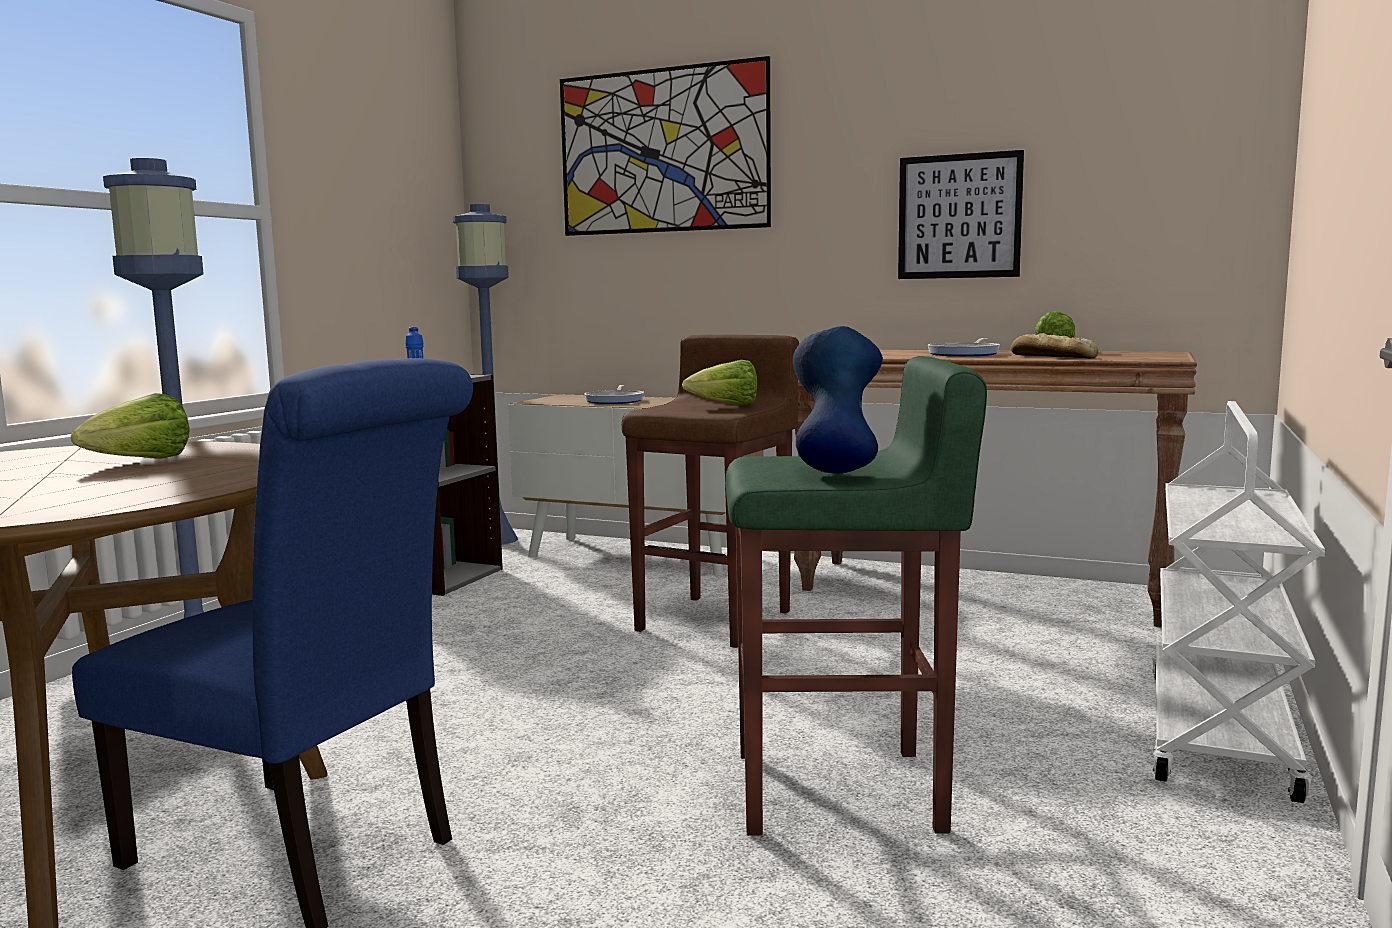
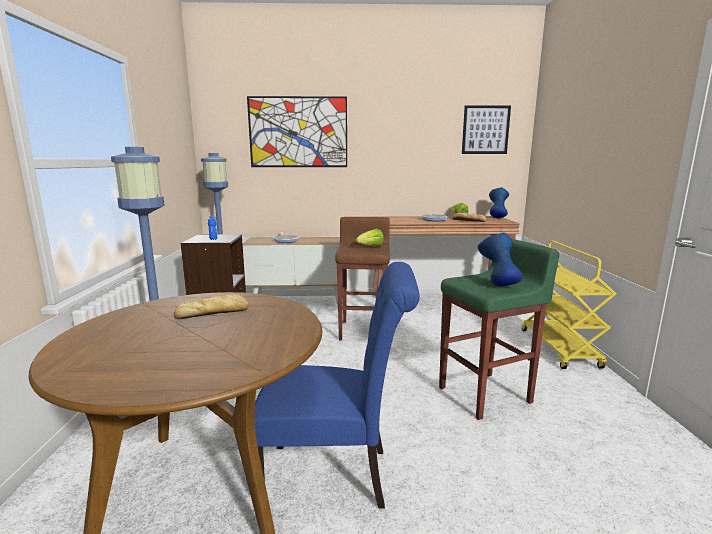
camera: 25 degrees left, 5 degrees up
lettuce [71,393,190,459] -> bread [174,294,249,319]
picture [898,150,1024,279] -> picture moved to [462,105,511,154]
white cart [1152,401,1325,803] -> yellow cart [522,240,616,369]
none -> blue vase [489,187,509,218]

